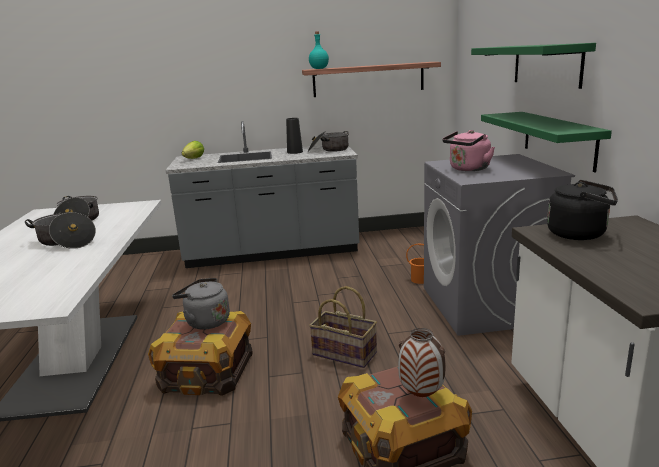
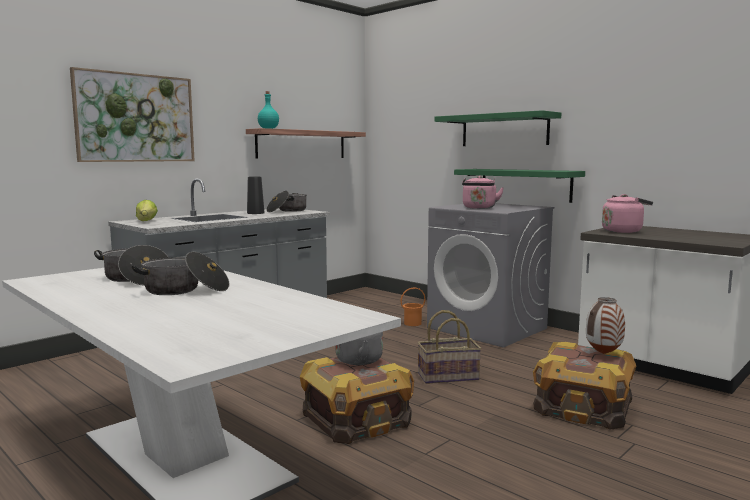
camera: 40 degrees left, 10 degrees down
black kettle [547,180,618,240] -> pink kettle [602,194,653,233]
none -> picture [70,67,195,162]

